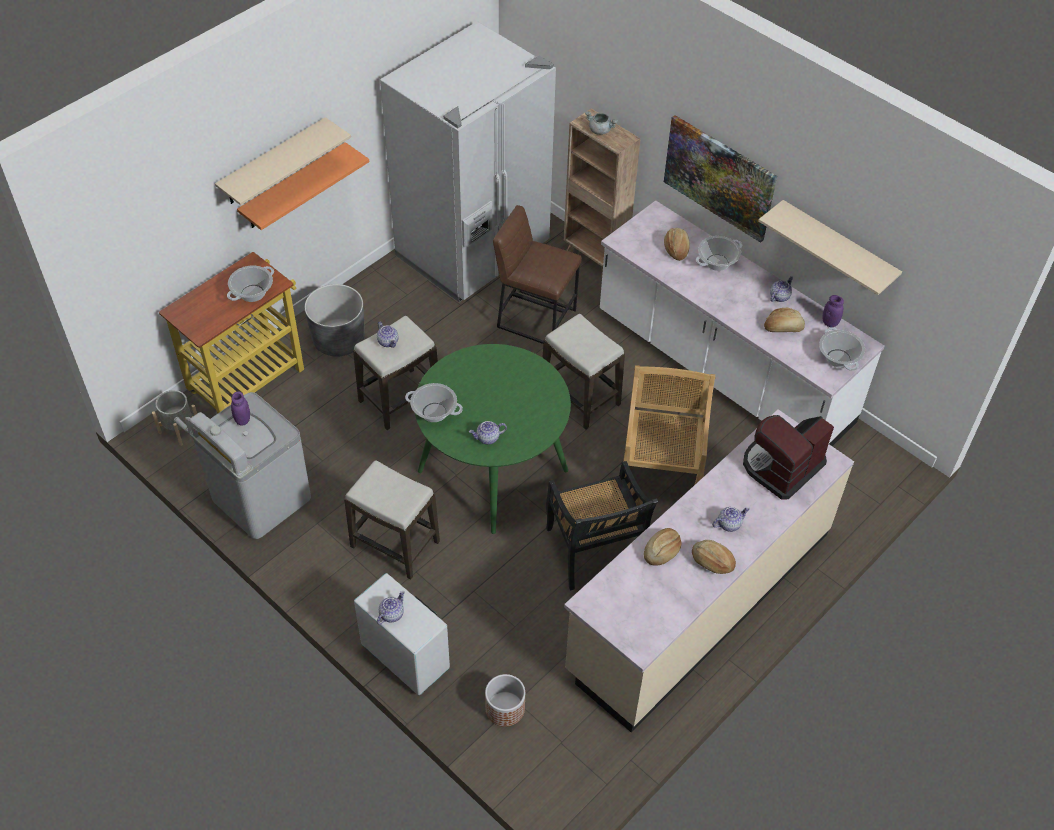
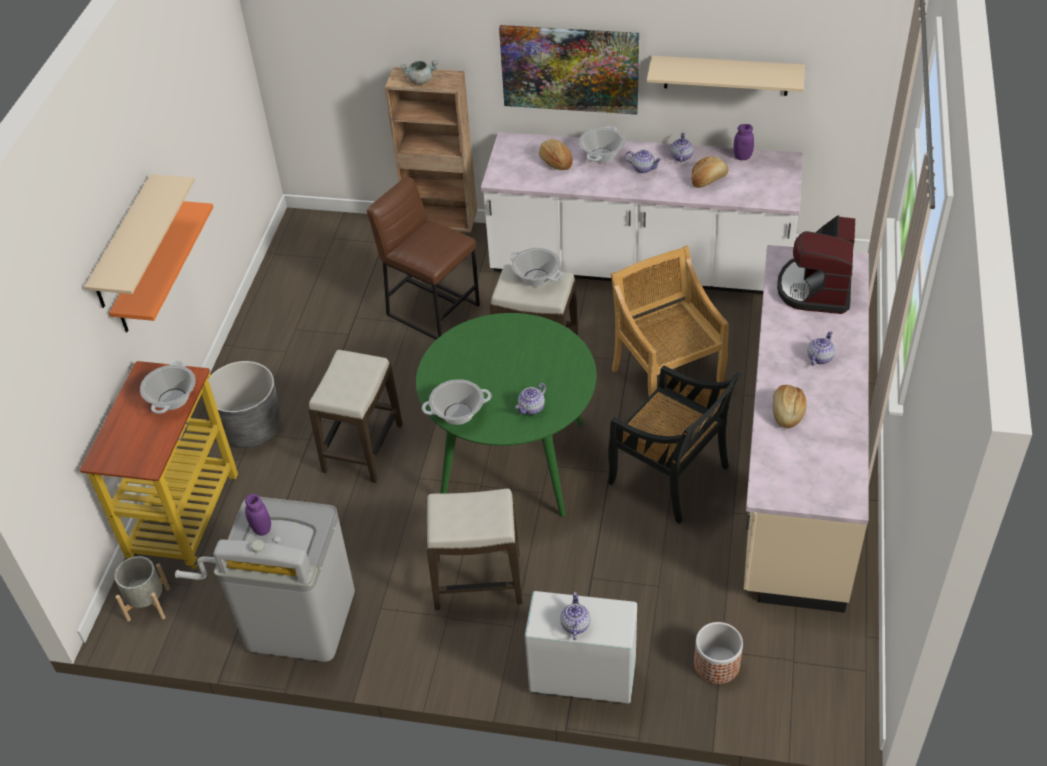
camera: 30 degrees left, 5 degrees down
teapot [377,322,398,348] -> teapot moved to [625,150,662,173]
white fridge [380,21,556,302] -> none
brown chair [493,205,582,344] -> brown chair turned 45 degrees clockwise [367,176,480,340]
bread [692,540,736,574] -> none
cooking pot [819,327,865,371] -> cooking pot moved to [510,248,563,286]

